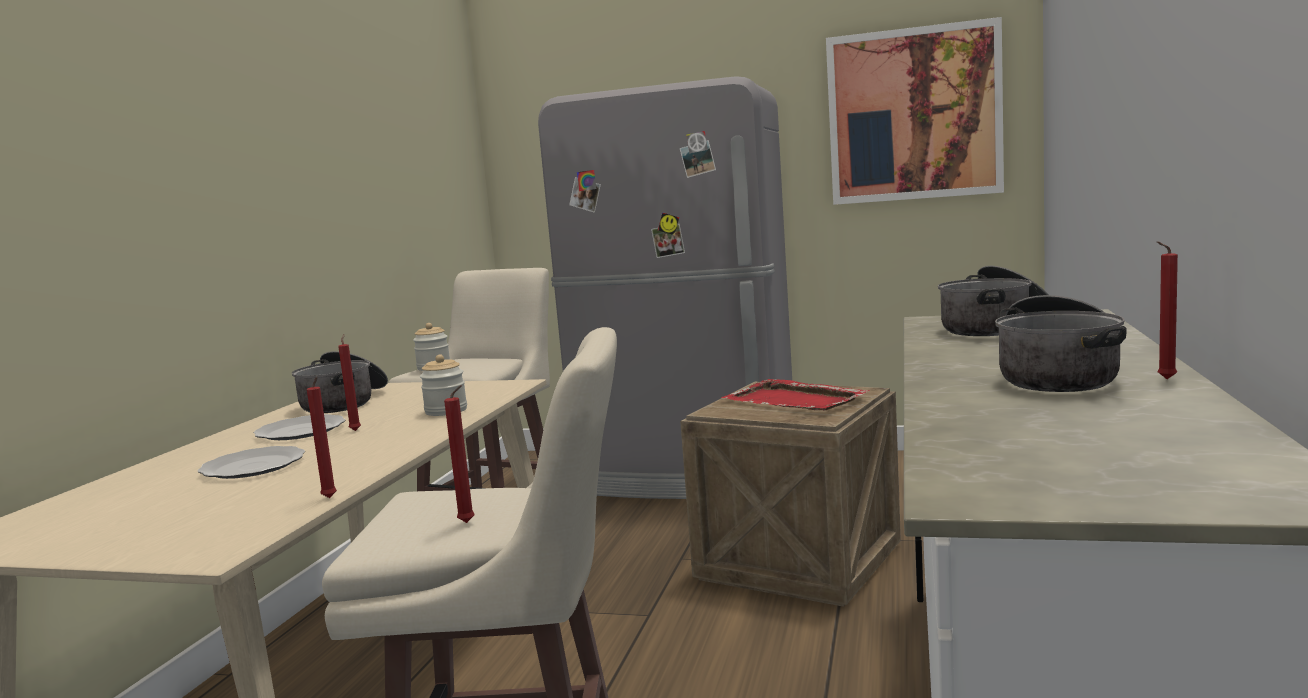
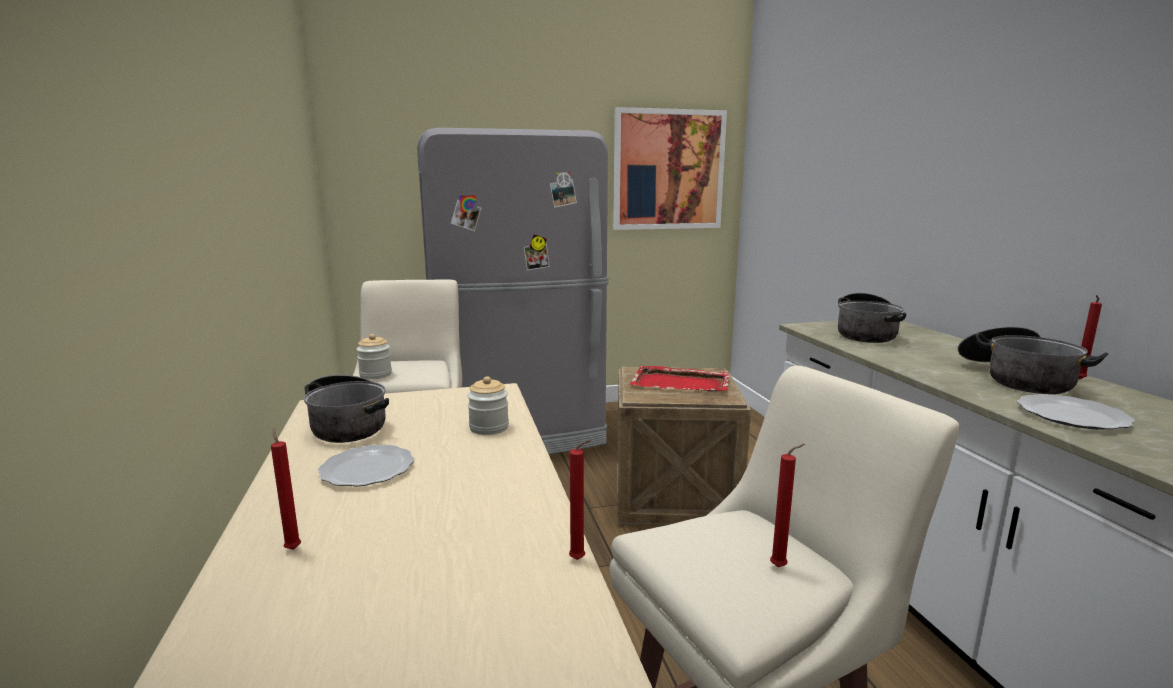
camera: 30 degrees left, 5 degrees up
plate [198,446,305,479] -> plate moved to [1017,394,1135,430]
red candle [338,334,361,431] -> red candle moved to [271,427,301,550]

